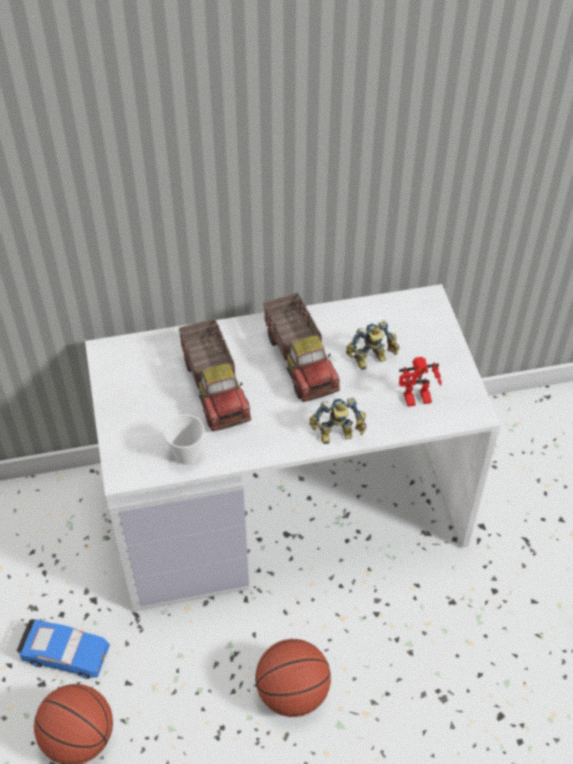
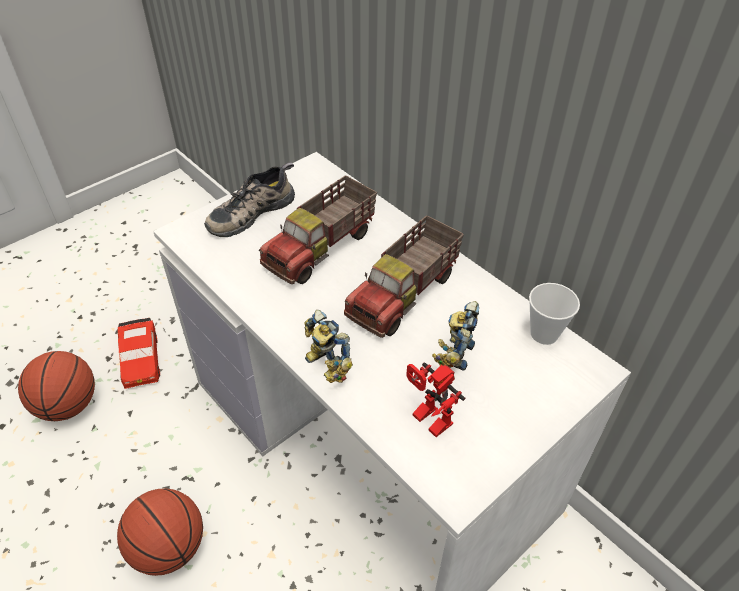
camera: 60 degrees right, 5 degrees down
blue toy car [17,619,110,679] -> red toy car [118,318,160,389]
cup [163,415,205,465] -> cup moved to [529,283,580,345]
toy robot [346,320,400,370] -> toy robot turned 75 degrees clockwise [432,301,479,371]
none -> shoe [204,162,295,237]

